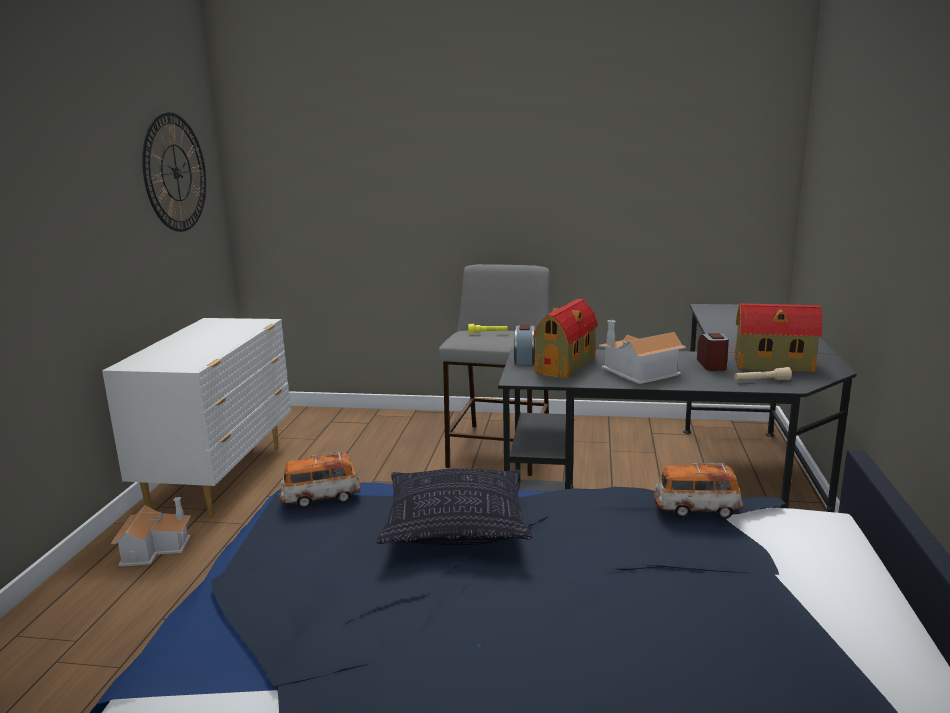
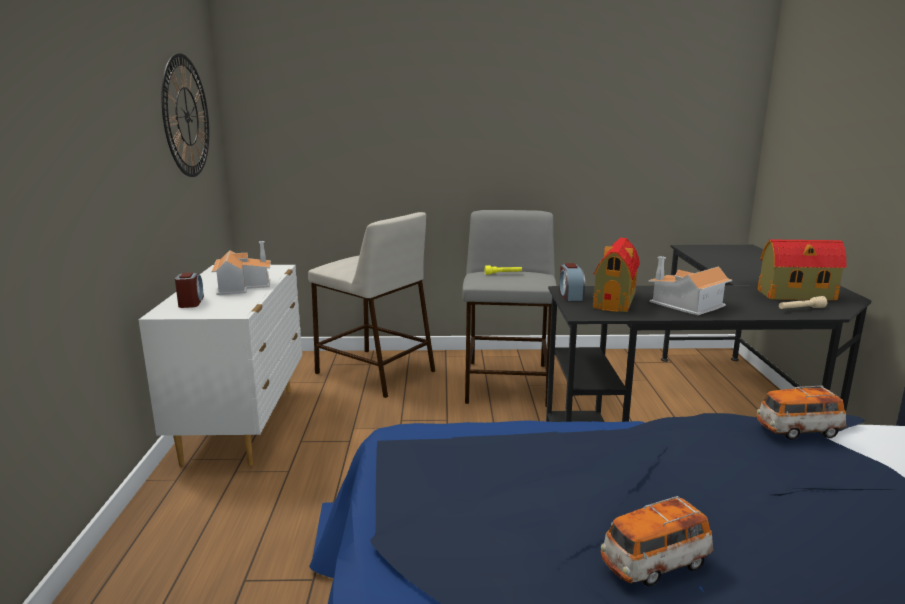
camera: 10 degrees left, 0 degrees up
toy house [111,497,191,566] -> toy house moved to [212,241,271,295]
toy car [279,451,361,508] -> toy car moved to [601,496,714,586]
pillow [377,468,532,545] -> none
alarm clock [697,333,729,371] -> alarm clock moved to [175,273,204,308]
none -> beige stool [308,212,435,398]

